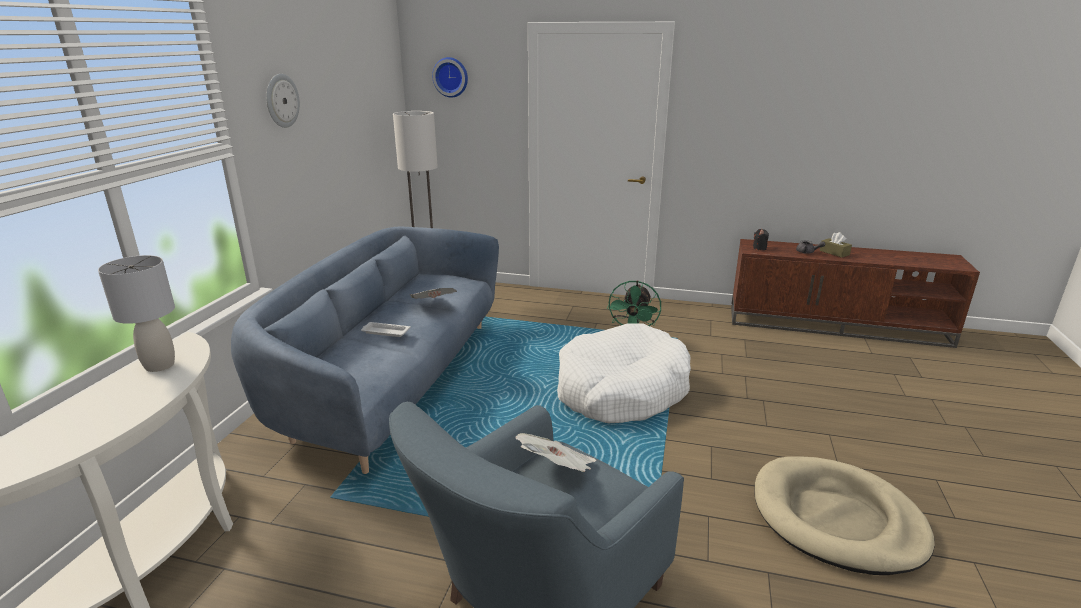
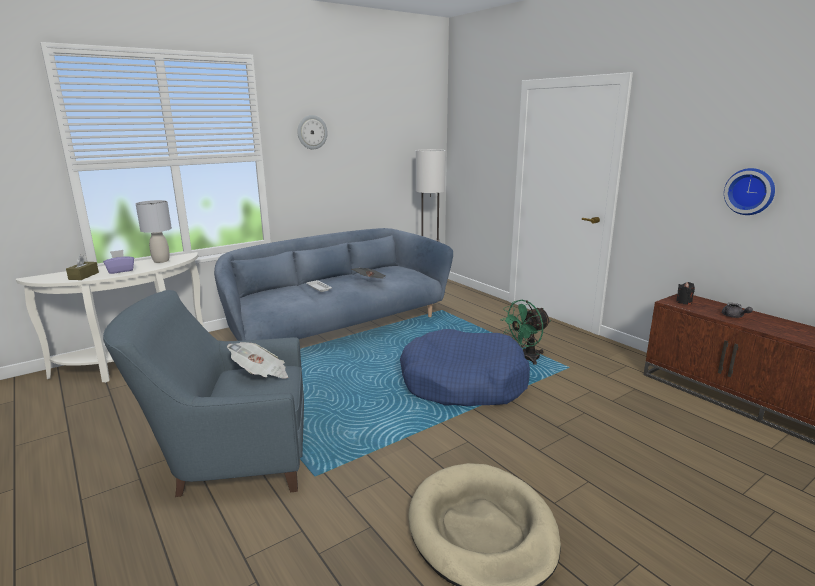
camera: 40 degrees right, 5 degrees down
wall clock [432,57,468,97] -> wall clock moved to [724,168,775,215]
white dog bed [557,323,691,423] -> blue dog bed [400,329,530,406]
brown tissue box [819,232,852,257] -> brown tissue box moved to [66,254,99,280]
none -> purple tissue box [103,250,134,274]

